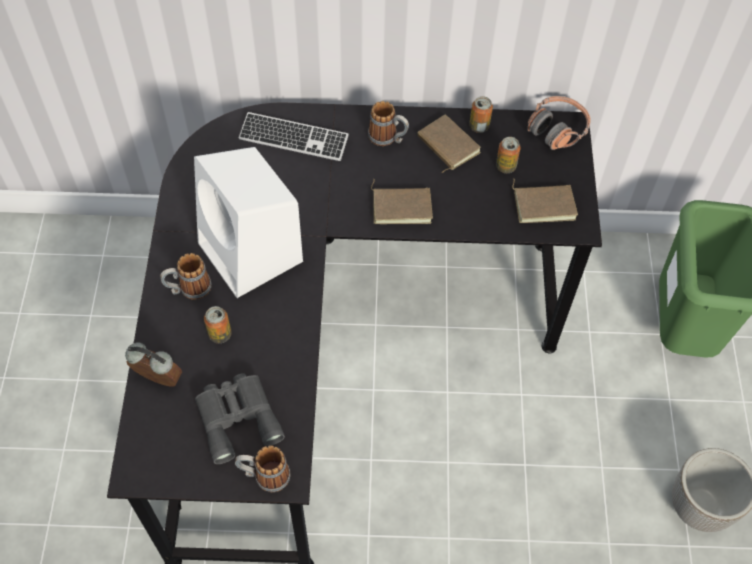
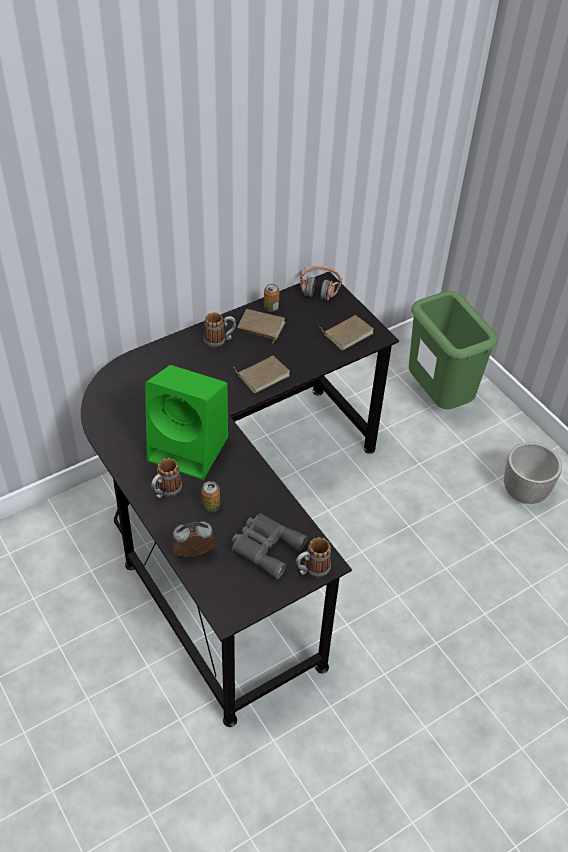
camera: 35 degrees left, 10 degrees down
white speaker [194,147,303,298] -> green speaker [145,365,228,480]
keyboard [239,112,349,161] -> none
can [496,137,521,173] -> none

